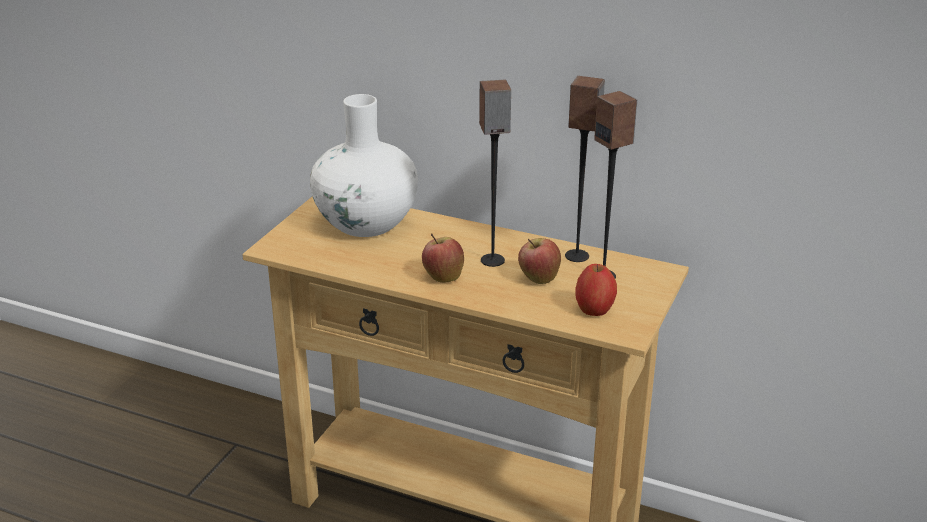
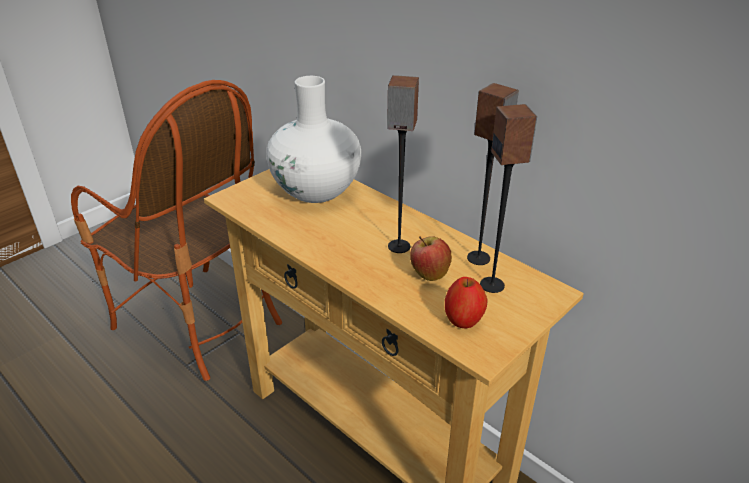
camera: 20 degrees right, 5 degrees up
apple [422,234,464,283] -> none
none -> armchair [71,80,282,381]

